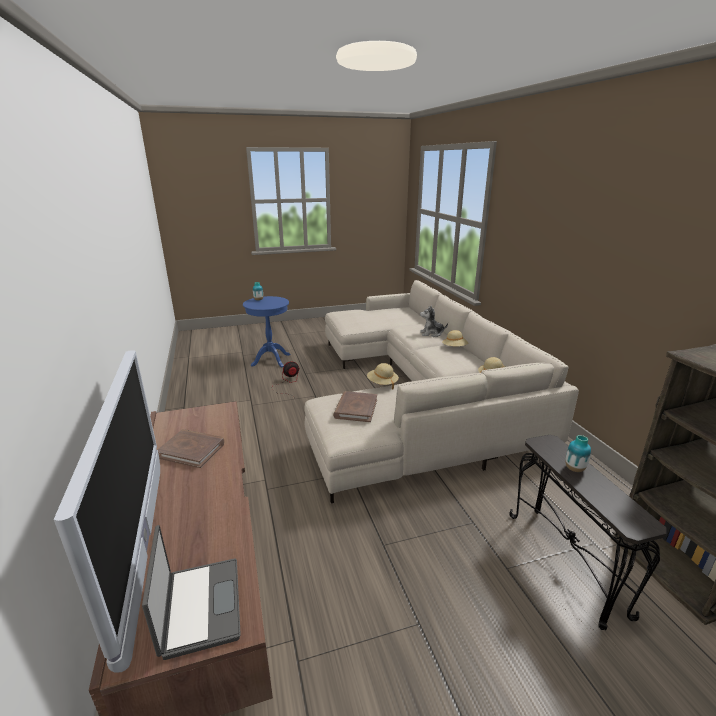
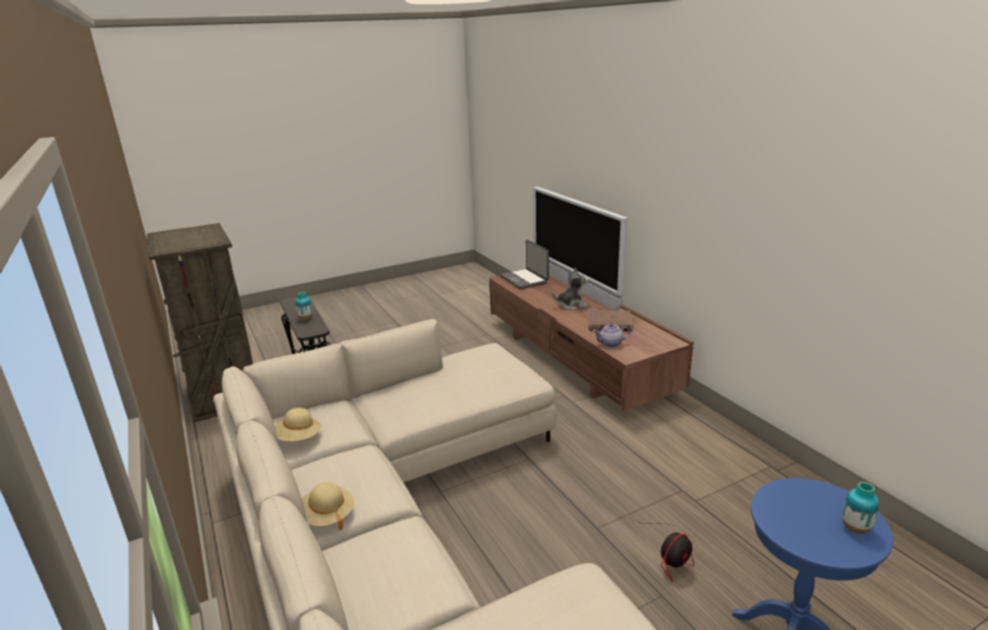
camera: 170 degrees right, 0 degrees up
brown book [333,391,377,422] -> none
beige hat [367,363,399,389] -> none
plush toy [420,306,448,337] -> plush toy moved to [552,267,590,310]
none -> teapot [593,323,630,347]

